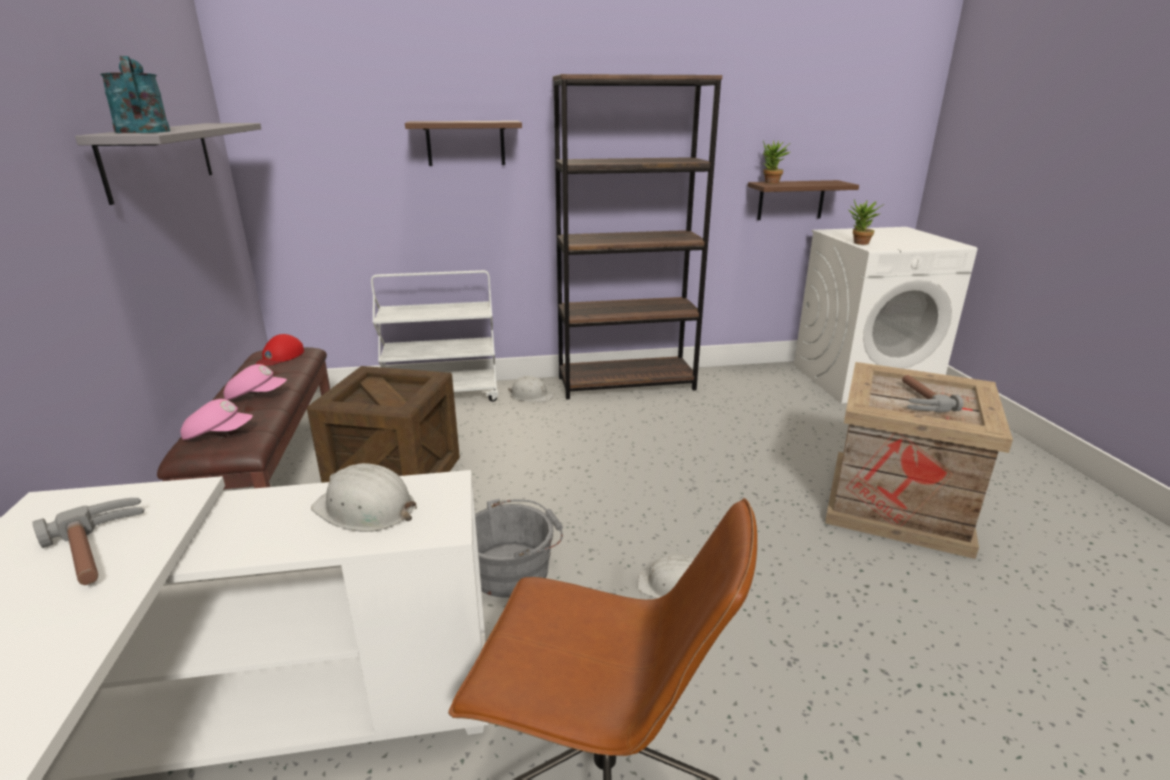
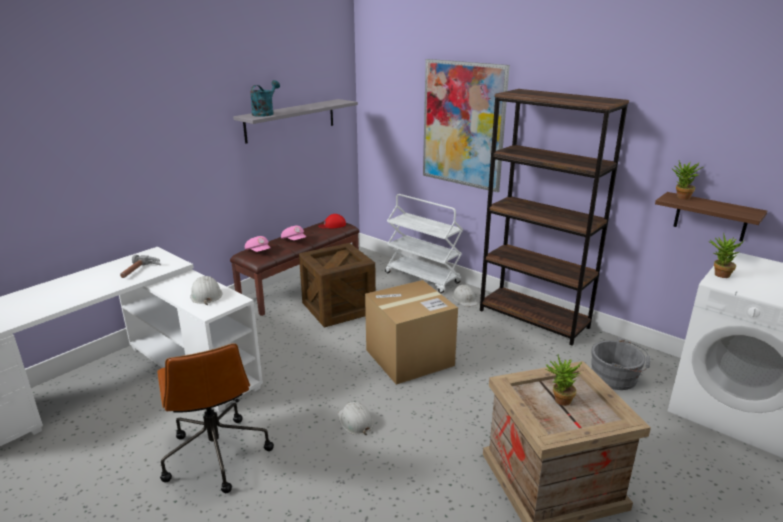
camera: 50 degrees right, 0 degrees up
shelf [405,121,522,166] -> picture [423,59,510,192]
grey bucket [475,499,563,598] -> grey bucket moved to [591,337,650,390]
hammer [902,375,963,412] -> potted plant [545,354,582,406]
none -> cardboard box [365,280,458,385]

